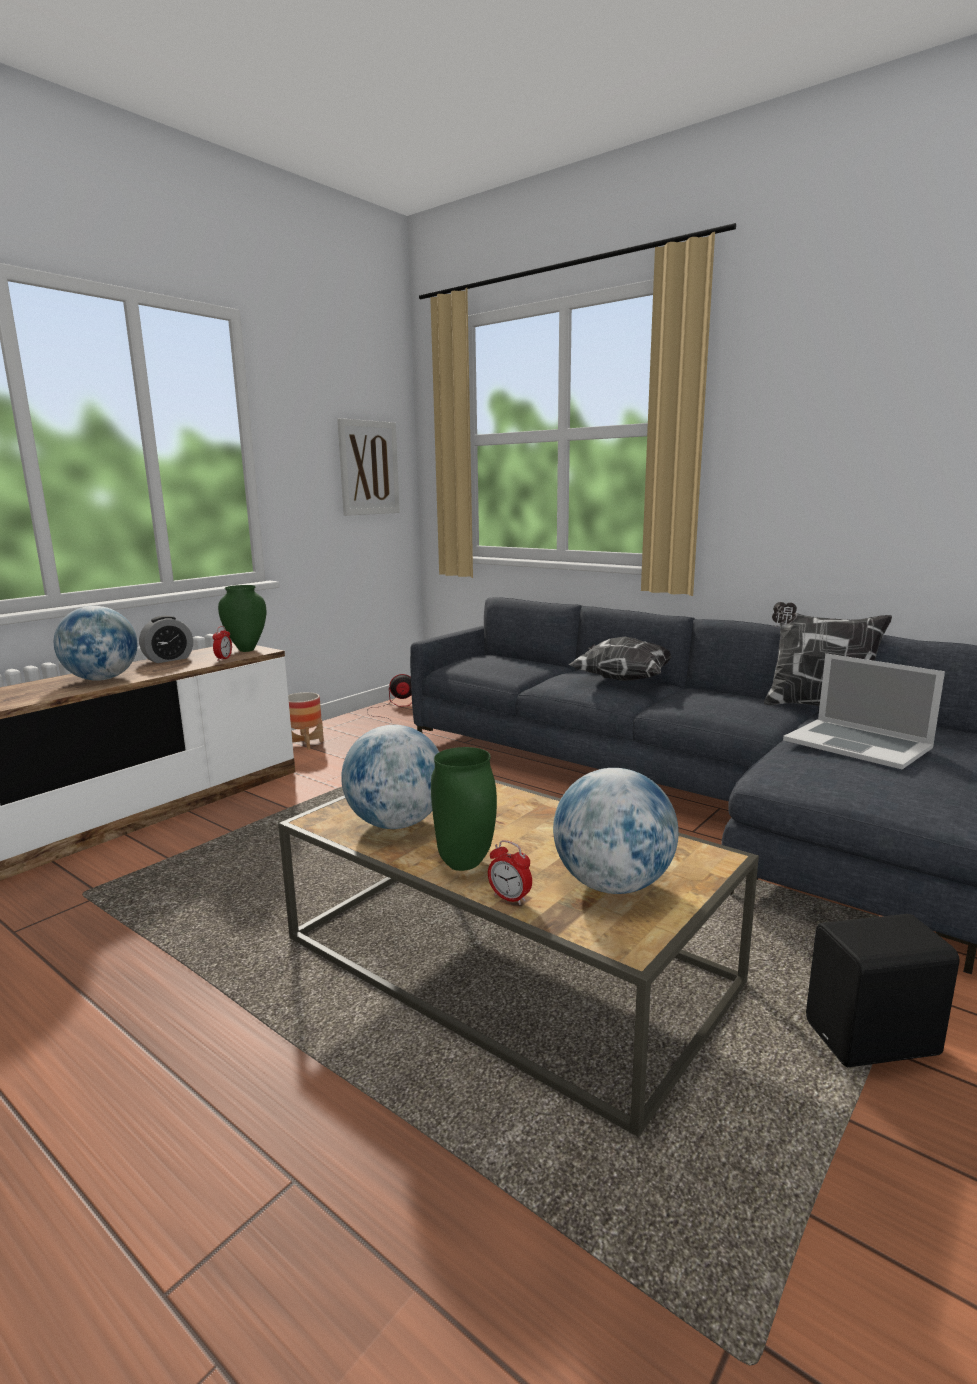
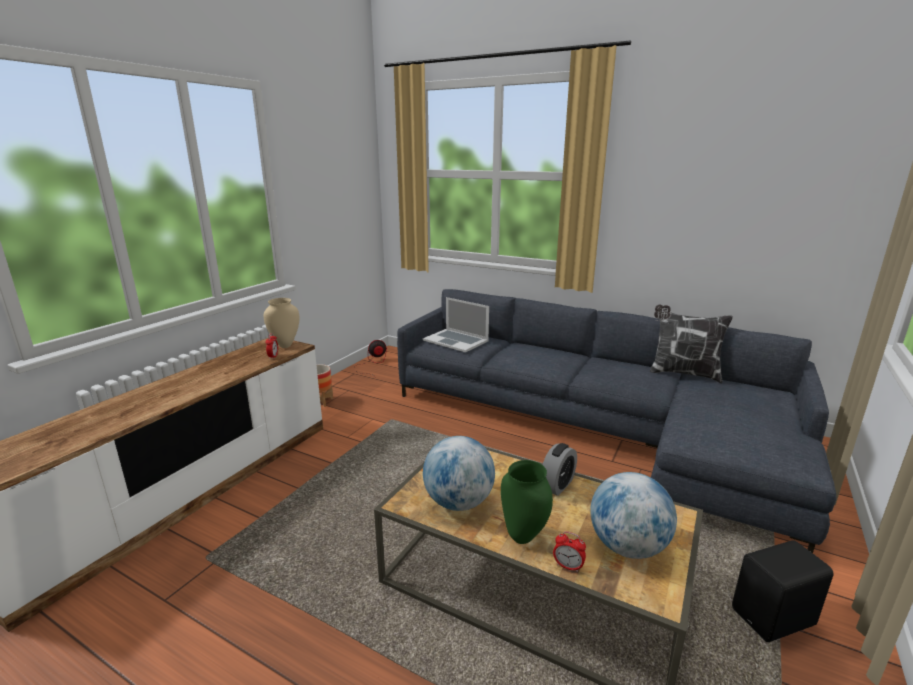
camera: 10 degrees left, 5 degrees up
globe [54,606,137,681] -> none
alarm clock [139,616,193,663] -> alarm clock moved to [542,443,577,496]
green vase [218,585,267,652] -> beige vase [264,298,300,348]
picture [337,418,400,516] -> none
pillow [568,637,671,681] -> none
laptop [783,653,945,769] -> laptop moved to [423,297,489,352]

